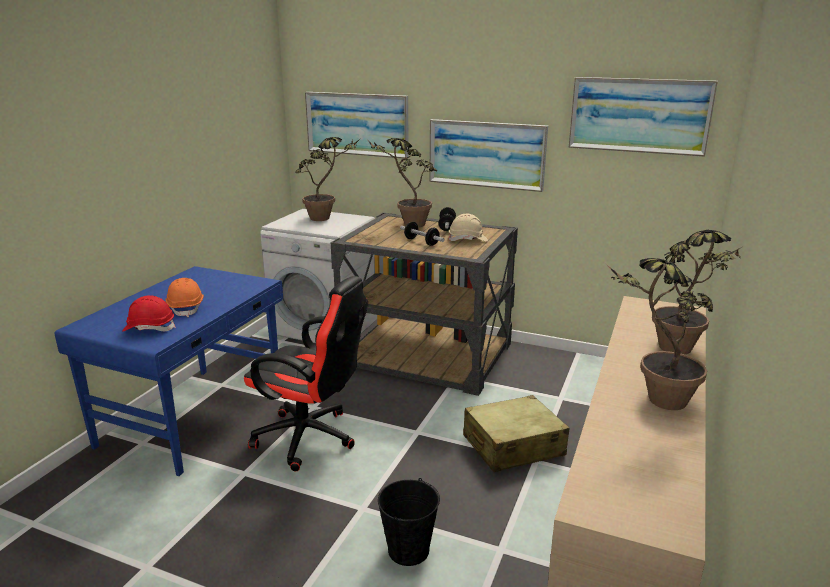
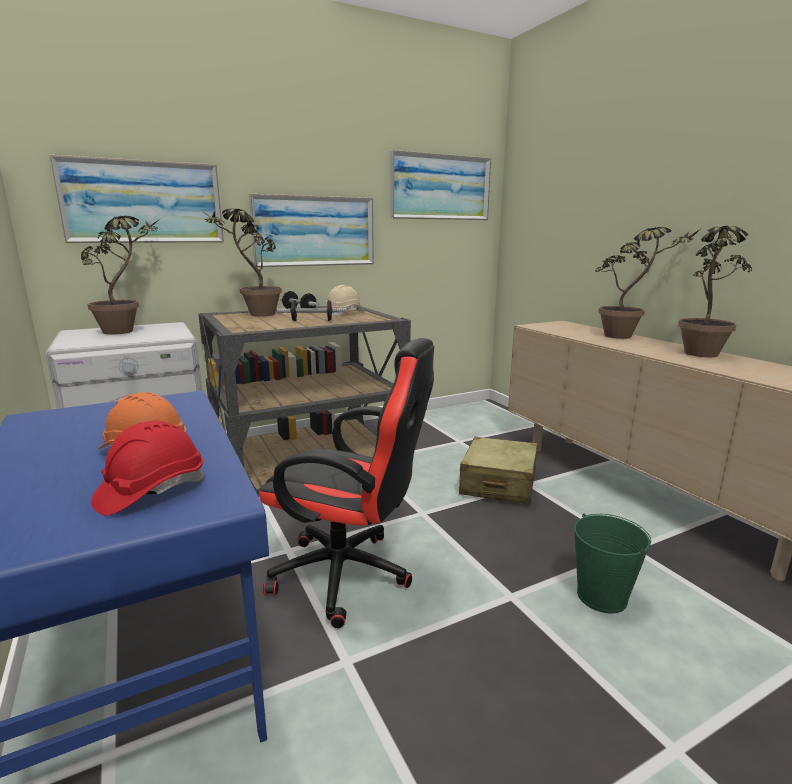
camera: 50 degrees left, 5 degrees down
black office chair [244,276,368,472] -> black office chair turned 45 degrees clockwise [259,338,434,628]
black bucket [378,478,440,566] -> green bucket [574,513,651,614]

